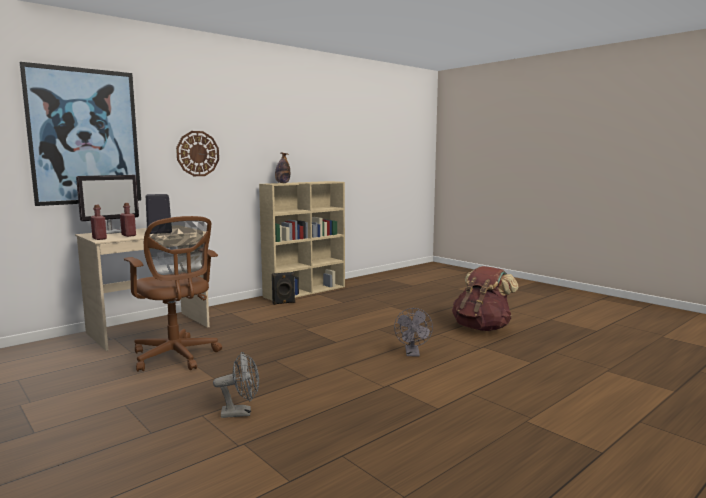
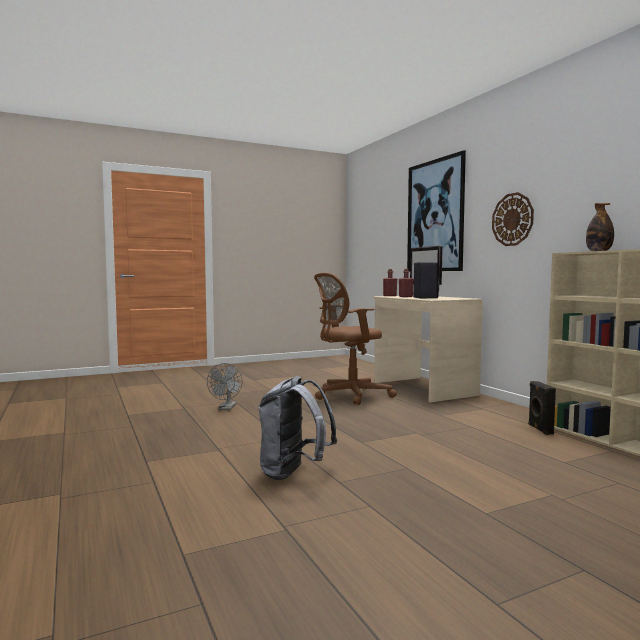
camera: 105 degrees right, 5 degrees down
grey fan [394,308,433,356] -> grey backpack [258,376,337,480]
brown backpack [452,266,519,331] -> none

